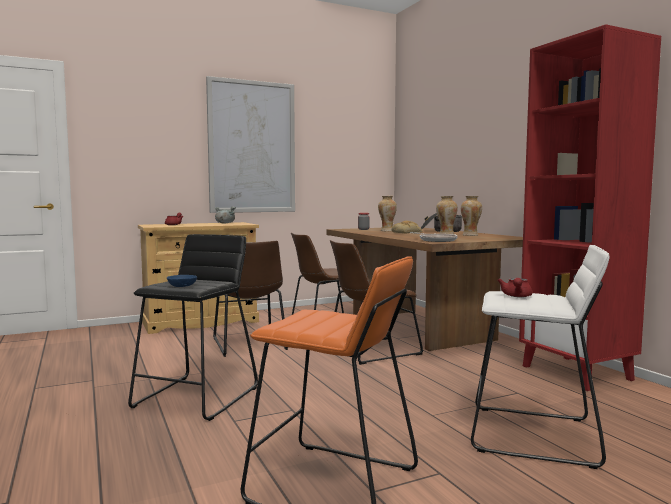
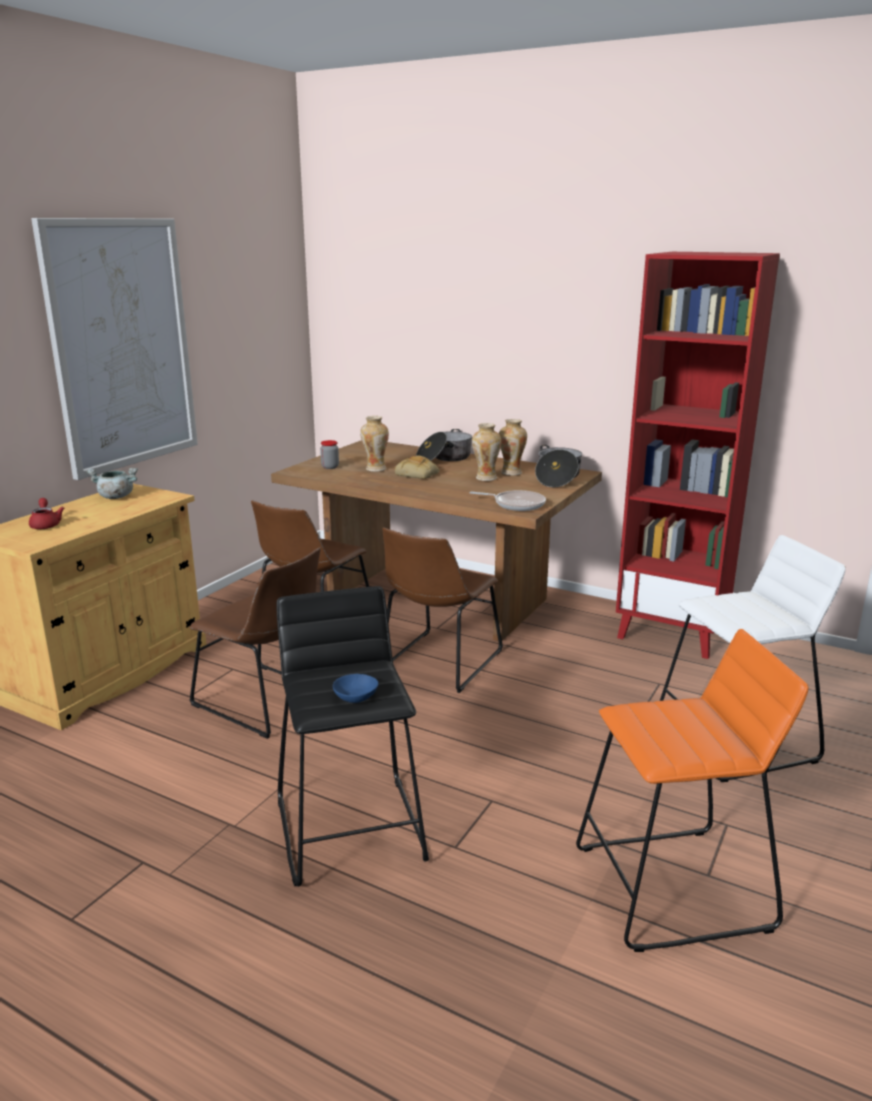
camera: 35 degrees left, 15 degrees up
red teapot [497,278,532,297] -> none
none -> cooking pot [535,445,582,487]

